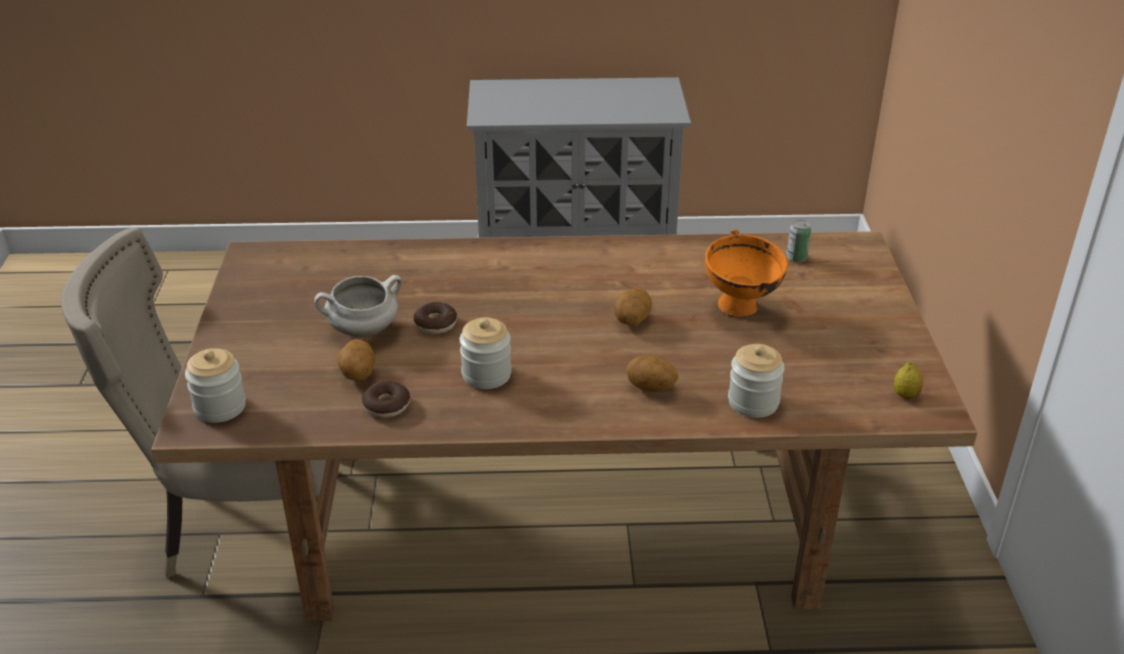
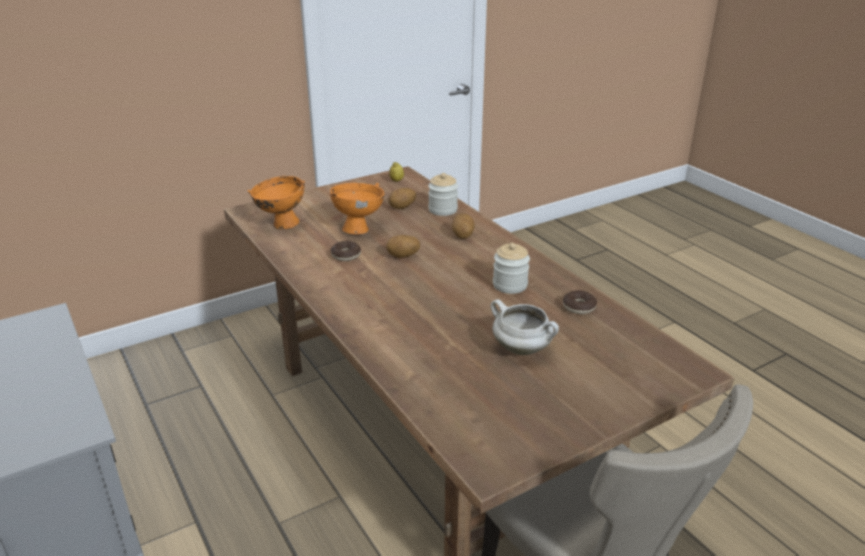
camera: 120 degrees left, 5 degrees down
jar [185,348,246,423] -> none
potato [337,339,375,380] -> potato moved to [388,188,416,209]
donut [413,302,457,334] -> donut moved to [331,241,361,261]
can [786,220,811,262] -> orange bowl [247,176,305,230]

